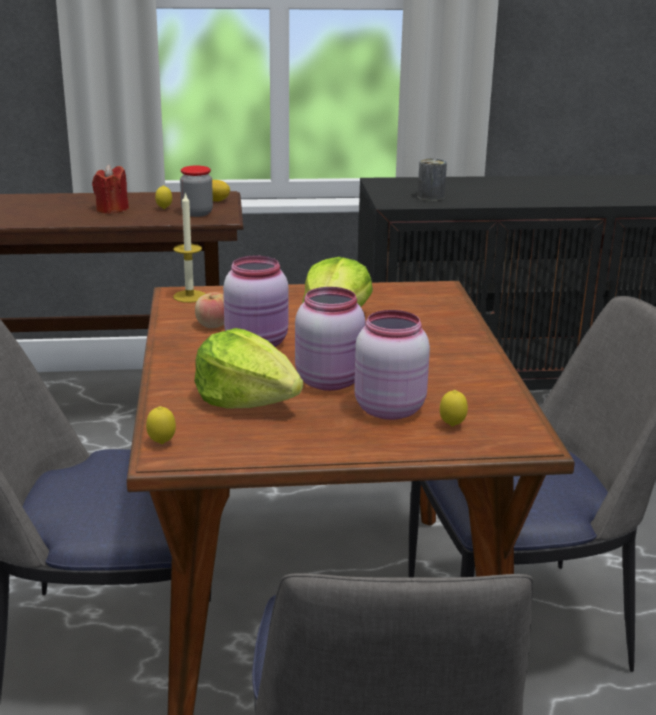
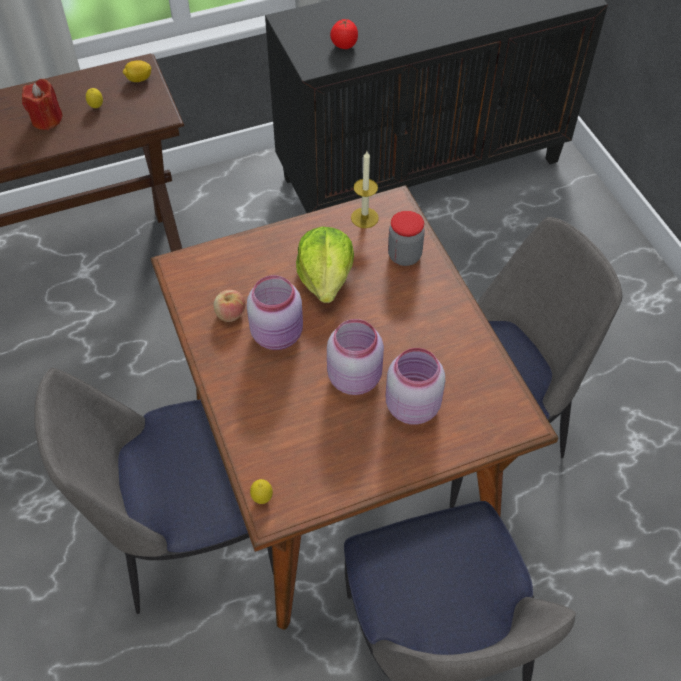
camera: 15 degrees left, 30 degrees up
candle [173,192,205,303] -> candle moved to [351,151,379,228]
jar [180,166,213,217] -> jar moved to [388,211,425,266]
lettuce [194,328,303,409] -> none
can [418,159,447,201] -> tomato [330,19,358,49]
lemon [440,390,468,427] -> none

